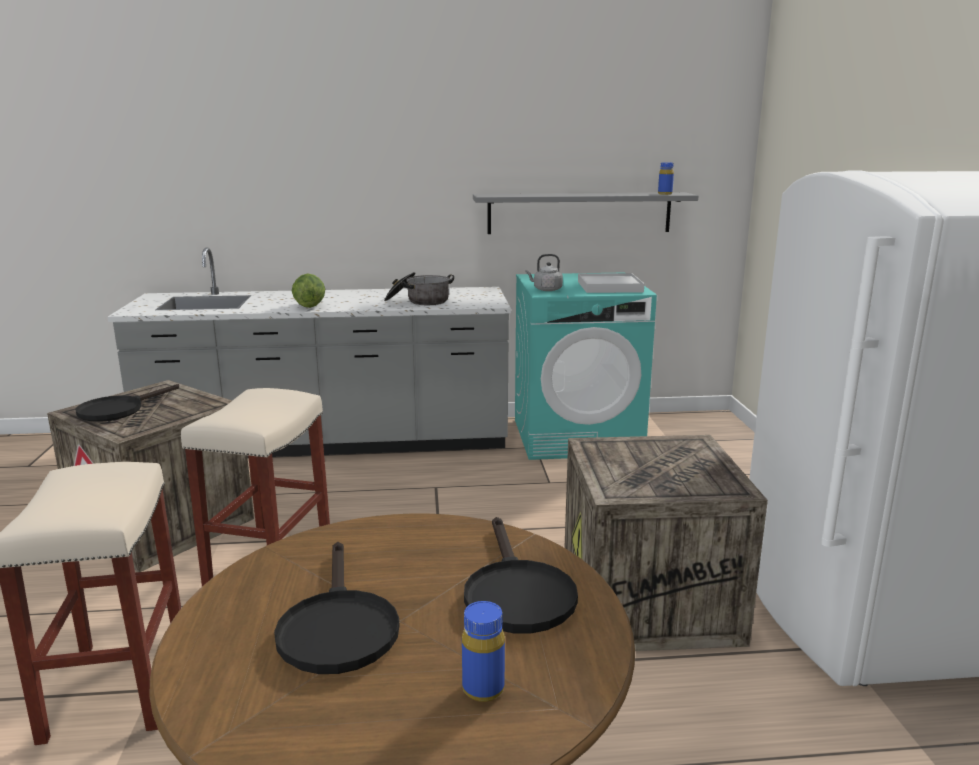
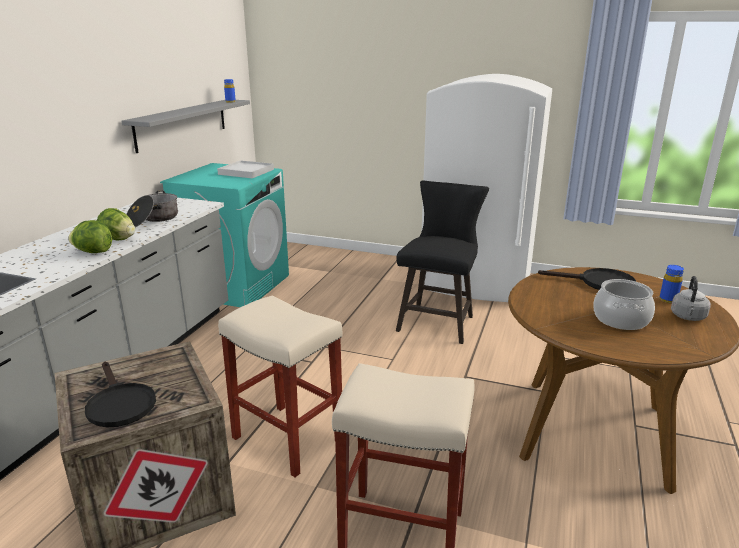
camera: 65 degrees left, 5 degrees up
black frying pan [274,542,399,674] -> cooking pot [593,279,655,330]
grey kettle [526,254,563,291] -> grey kettle moved to [671,276,711,321]
crate [564,435,768,651] -> black stool [396,181,489,344]
none -> lettuce [97,208,135,240]

